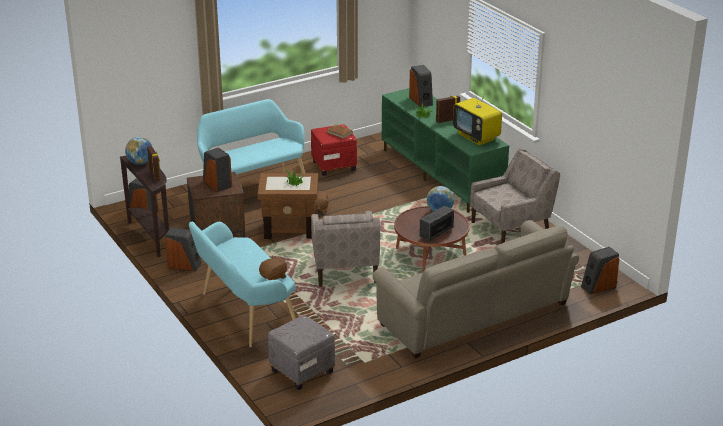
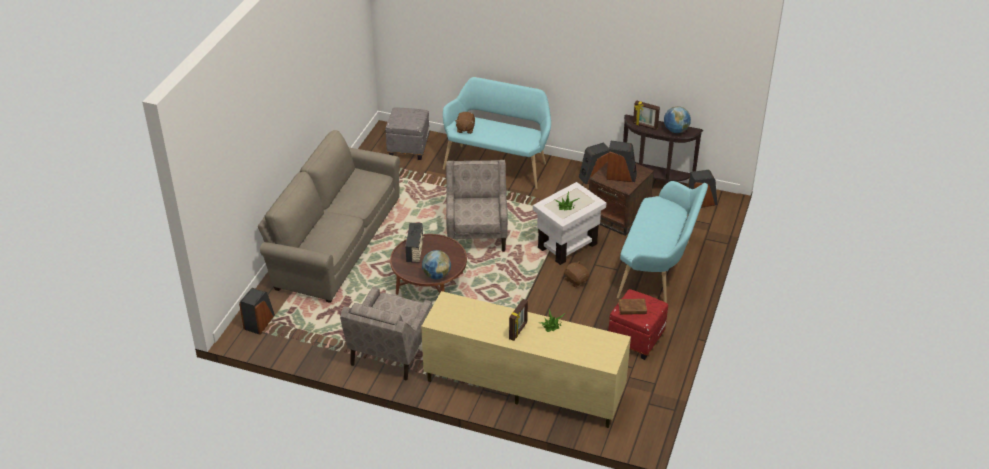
camera: 140 degrees right, 10 degrees up
brown side table [258,173,318,239] -> white side table [533,182,606,265]
beige armchair [311,211,381,287] -> beige armchair turned 45 degrees clockwise [446,160,508,252]
green tv stand [382,88,509,213] -> beige tv stand [421,291,631,428]
speaker [409,65,433,107] -> none
television [453,86,502,145] -> none

